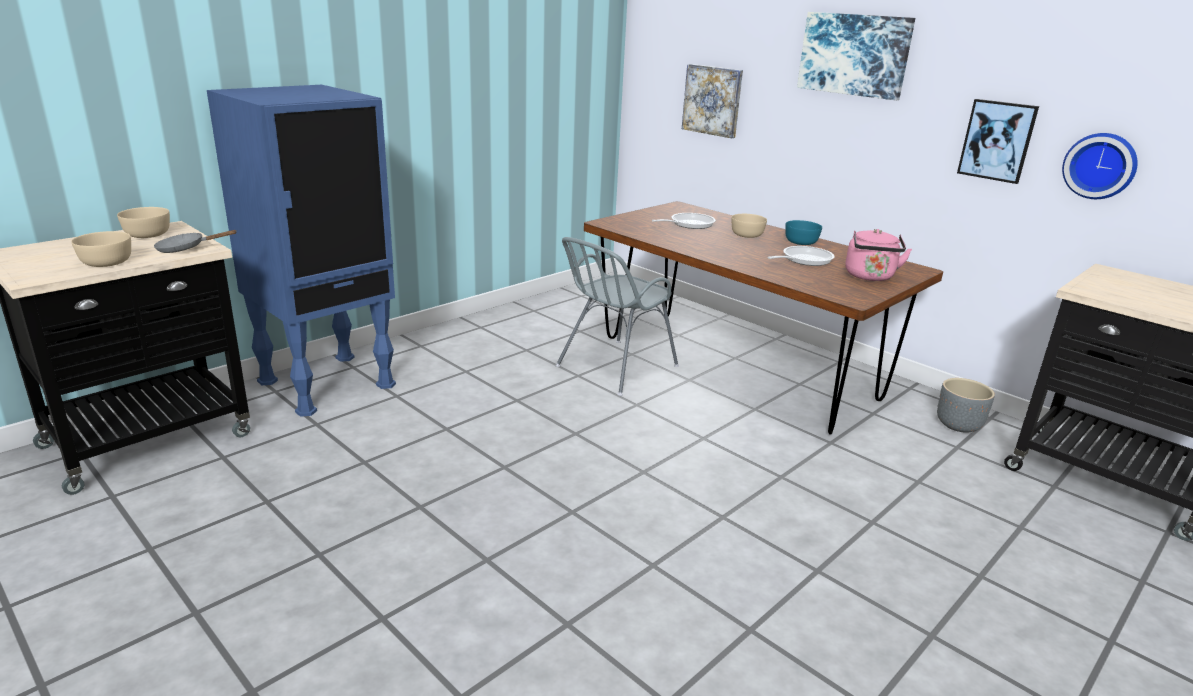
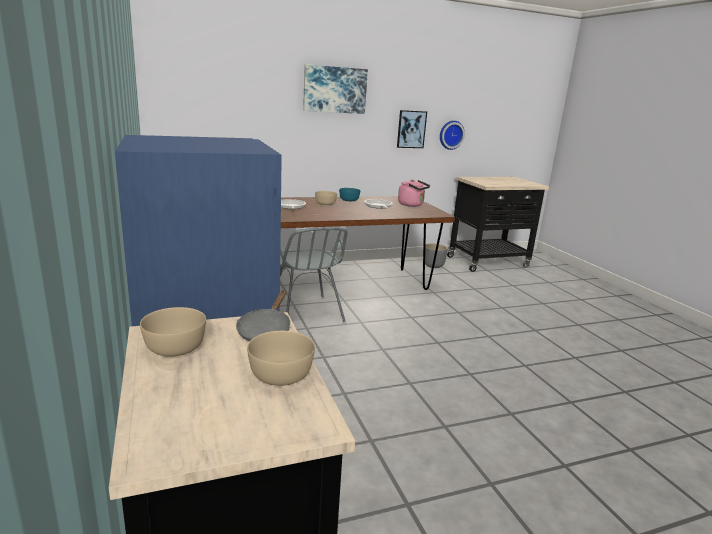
camera: 65 degrees left, 5 degrees down
picture [682,64,743,138] -> none

